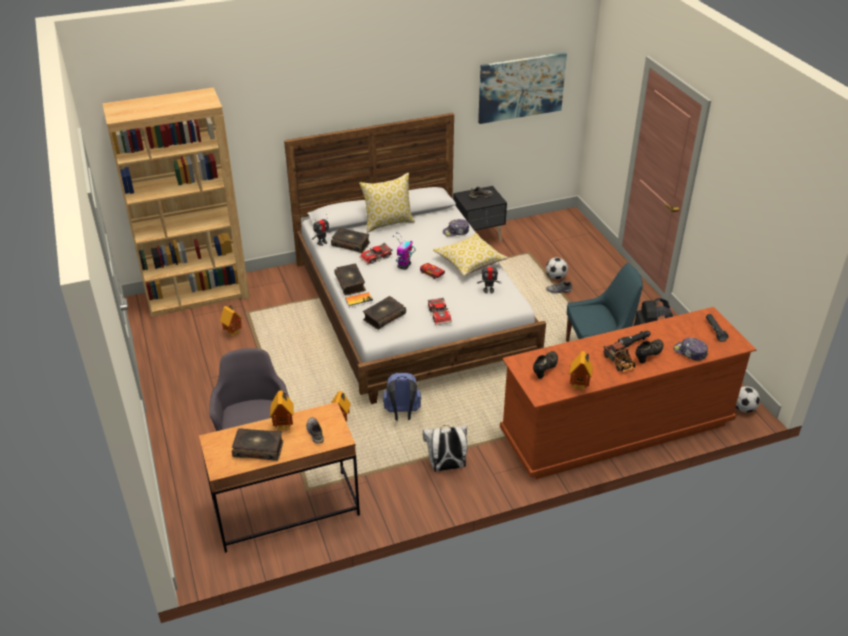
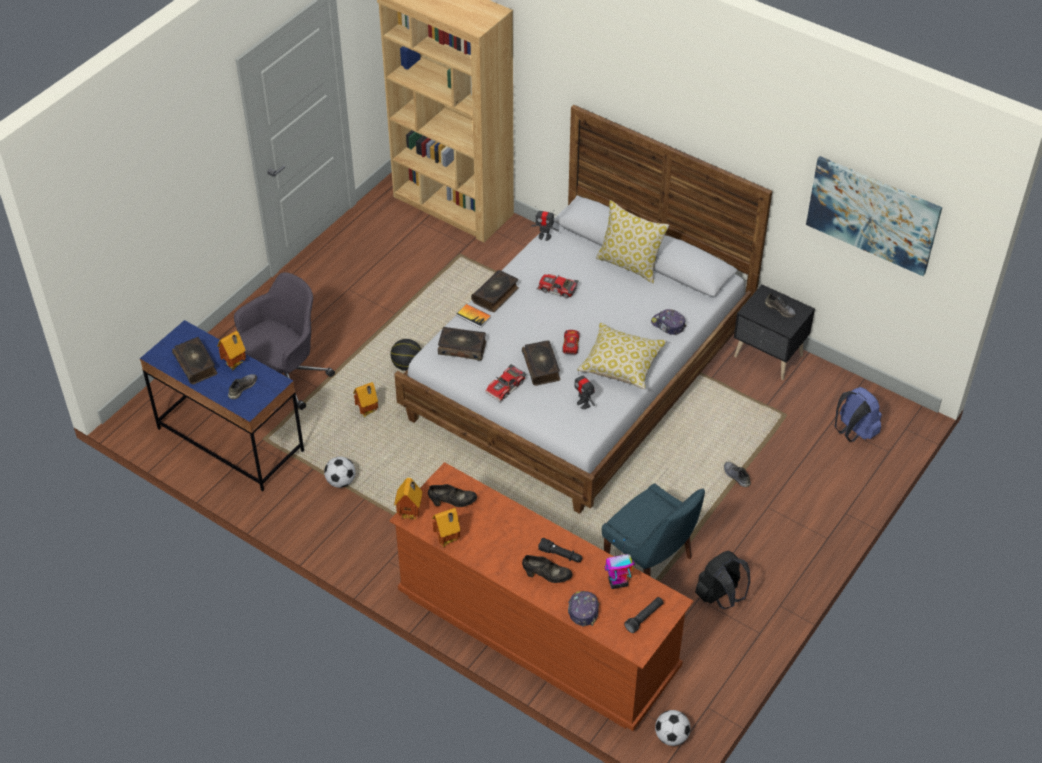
camera: 55 degrees right, 10 degrees up
brown desk [199,402,360,553] -> blue desk [140,320,304,491]
toy house [220,305,242,337] -> toy house moved to [394,478,422,519]
book [331,228,370,253] -> book moved to [522,340,561,386]
blue backpack [383,373,421,421] -> blue backpack moved to [835,387,882,442]
toy robot [393,232,416,270] -> toy robot moved to [605,539,635,589]
white backpack [423,425,467,472] -> none
football [546,257,568,279] -> football moved to [324,457,356,488]
toy truck [603,342,635,372] -> none
none -> basketball [390,339,422,371]

